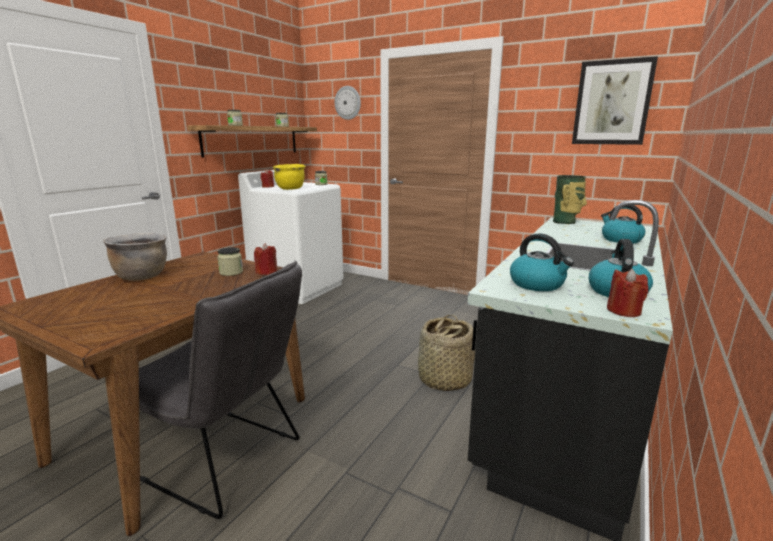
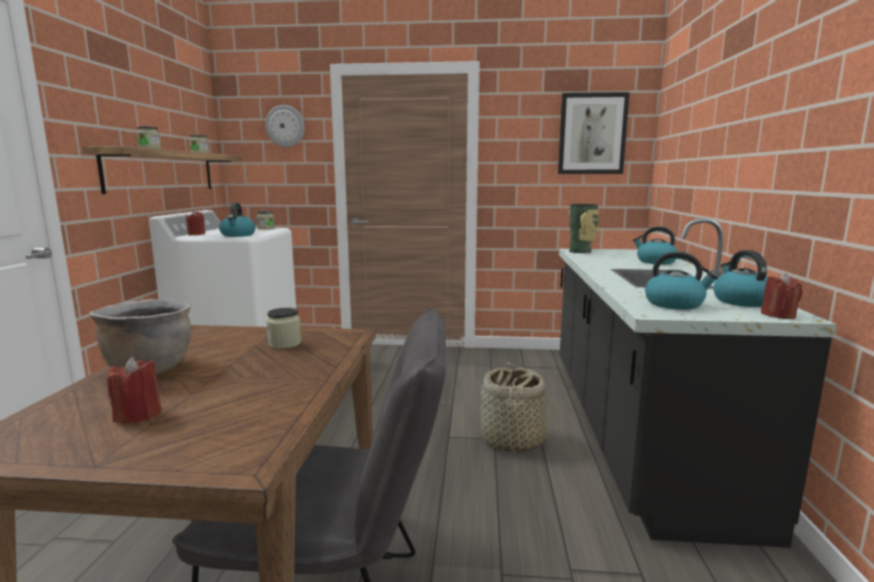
camera: 25 degrees left, 5 degrees down
red candle [254,243,277,275] -> red candle moved to [107,357,161,424]
yellow cooking pot [273,164,305,190] -> kettle [219,203,256,237]

